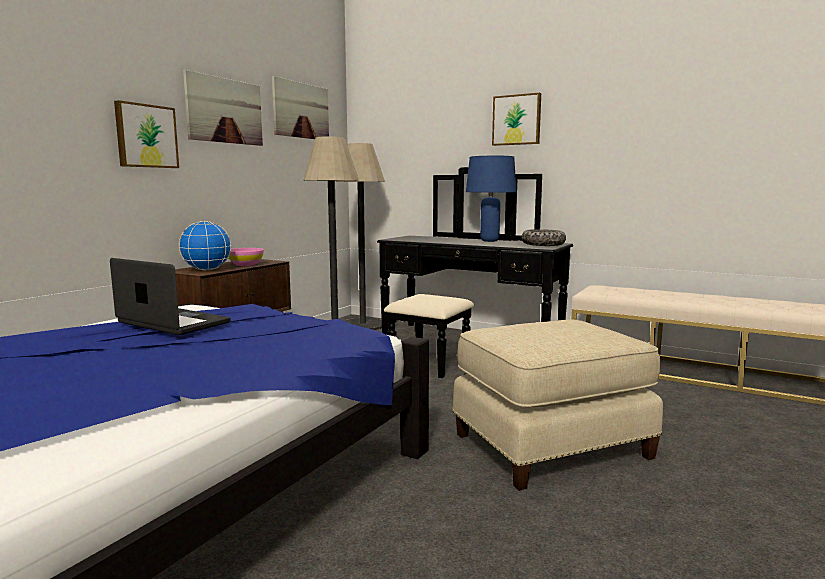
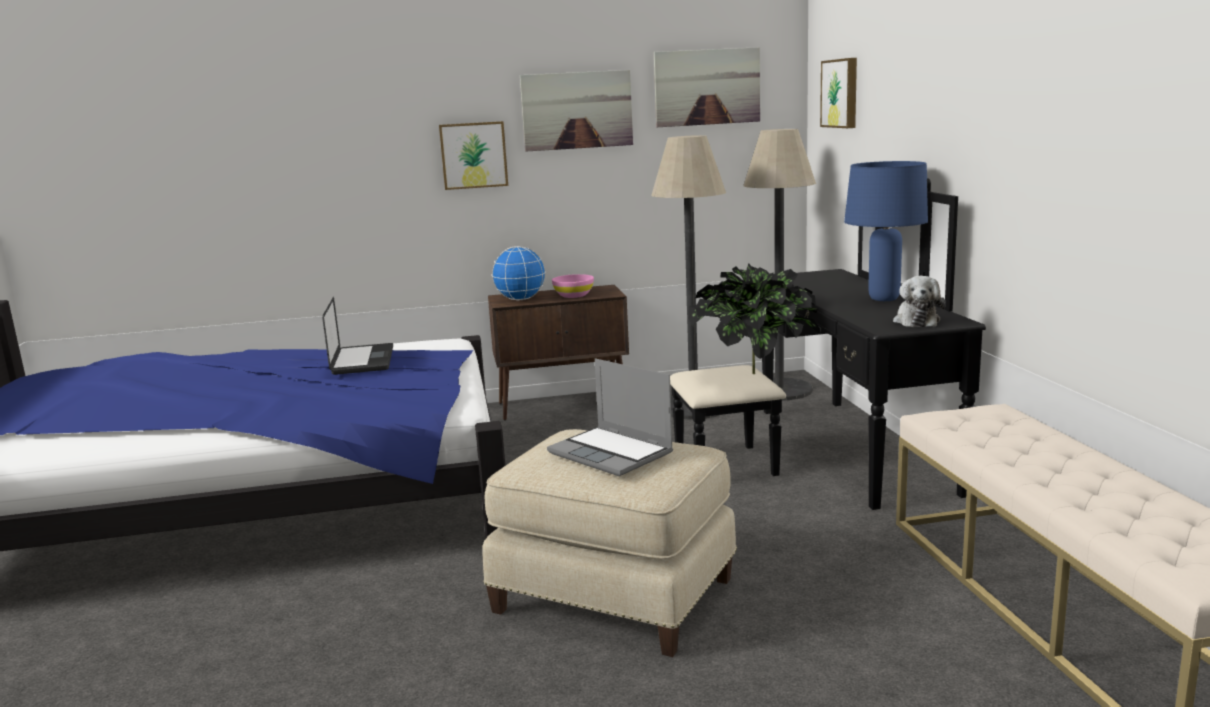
camera: 50 degrees right, 5 degrees up
picture [492,93,541,146] -> picture moved to [820,58,857,128]
bowl [521,229,566,246] -> plush toy [893,276,946,327]
none -> laptop [547,358,673,476]
none -> potted plant [688,264,821,374]

